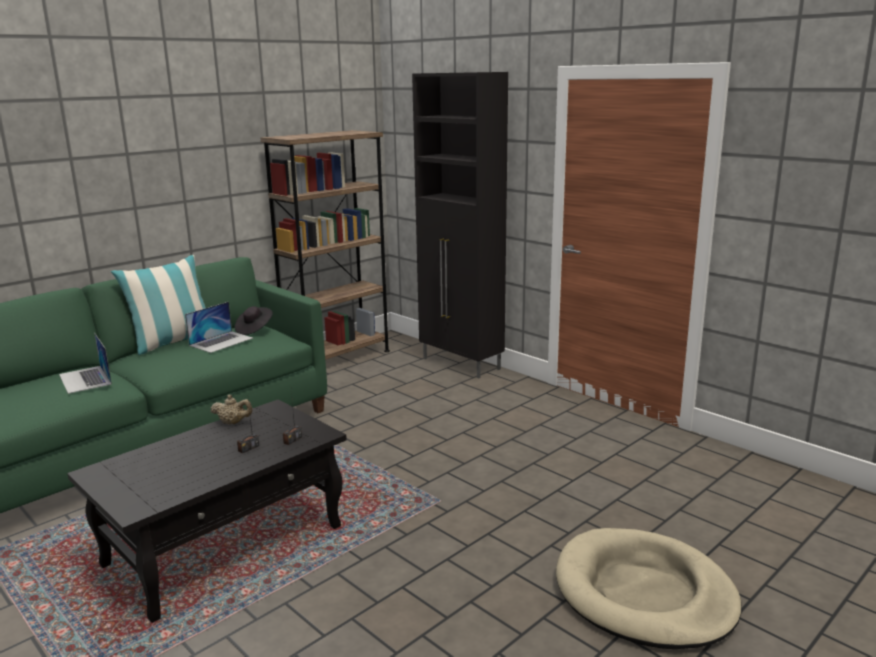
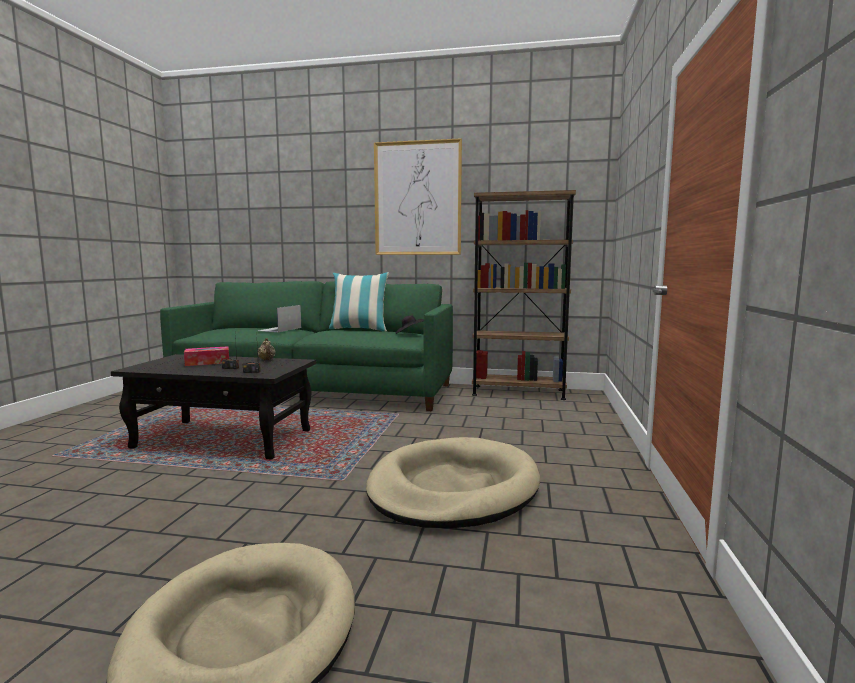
camera: 55 degrees right, 10 degrees down
laptop [185,302,253,353] -> none
black cabinet [412,72,508,378] -> none
none -> tissue box [184,346,229,366]
none -> beige dog bed [366,437,540,528]
none -> picture [374,138,462,255]

